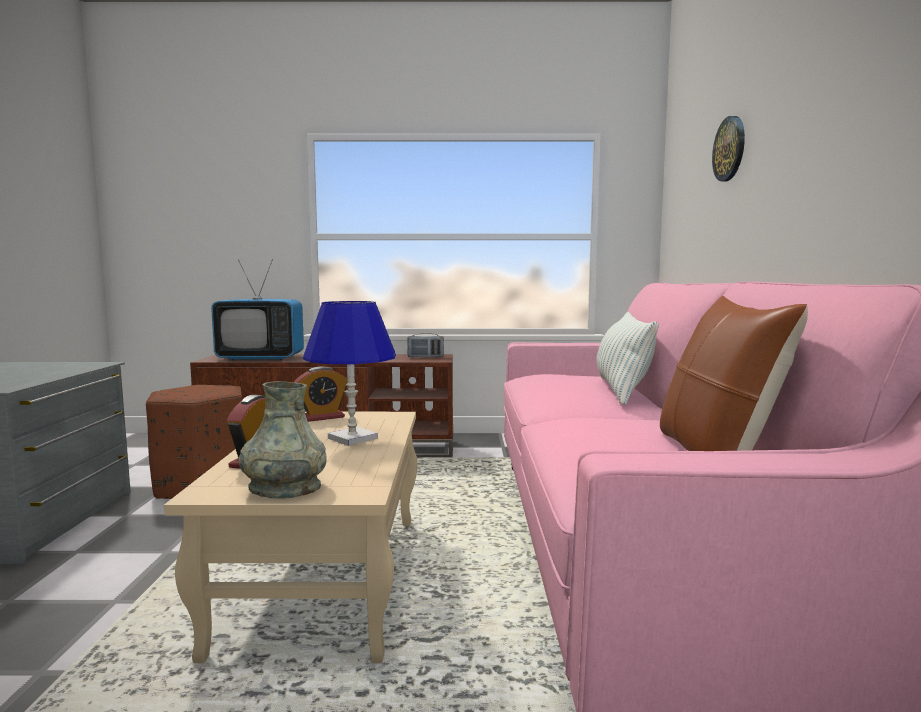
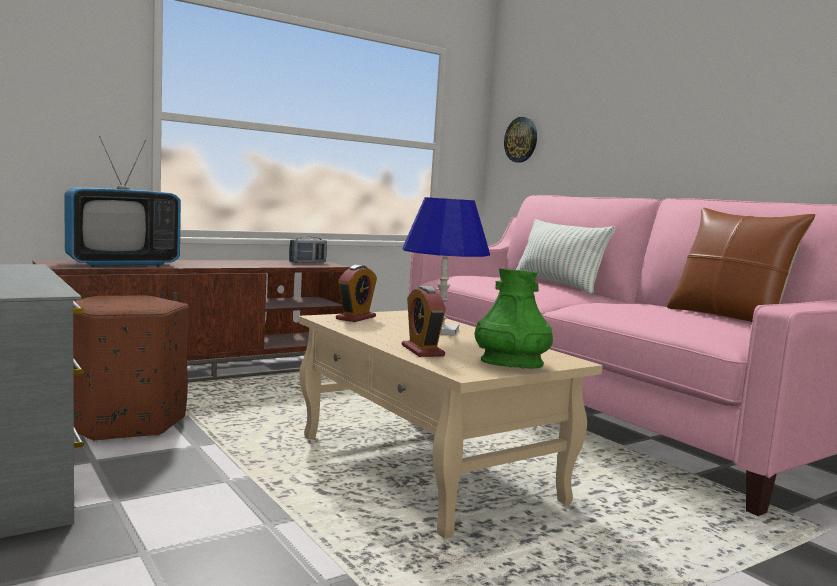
camera: 35 degrees left, 0 degrees up
grey vase [239,381,327,498] -> green vase [474,268,553,369]
wall clock [712,116,745,182] -> wall clock moved to [504,117,537,163]

